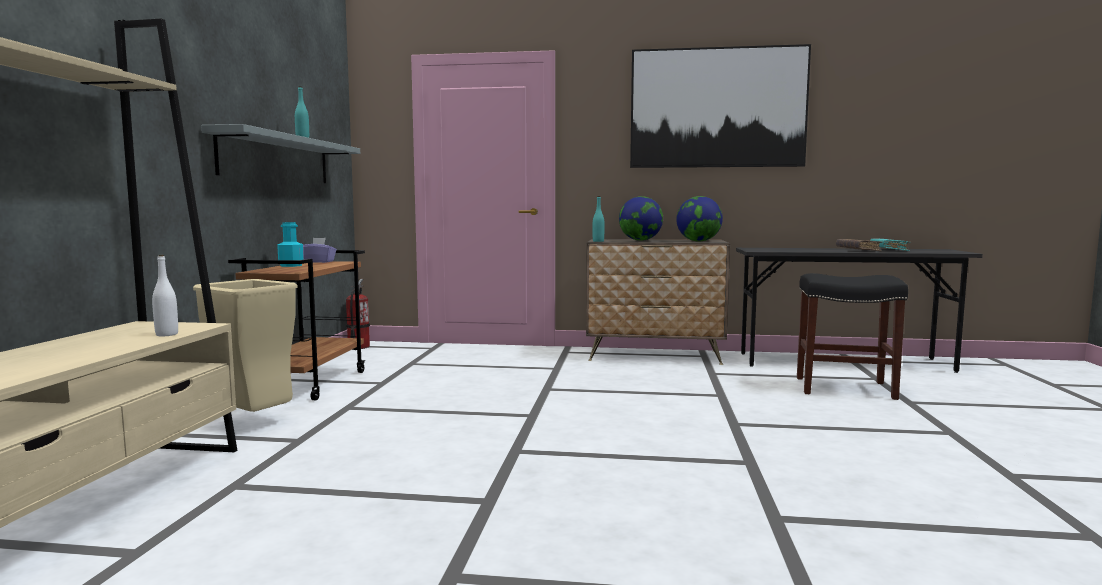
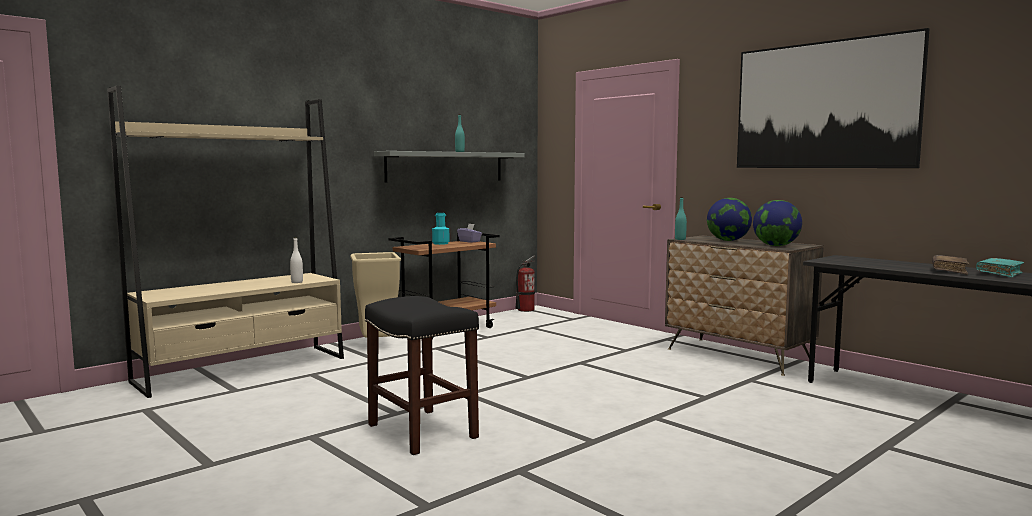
camera: 40 degrees right, 0 degrees up
black stool [797,273,908,400] -> black stool moved to [365,296,479,455]

